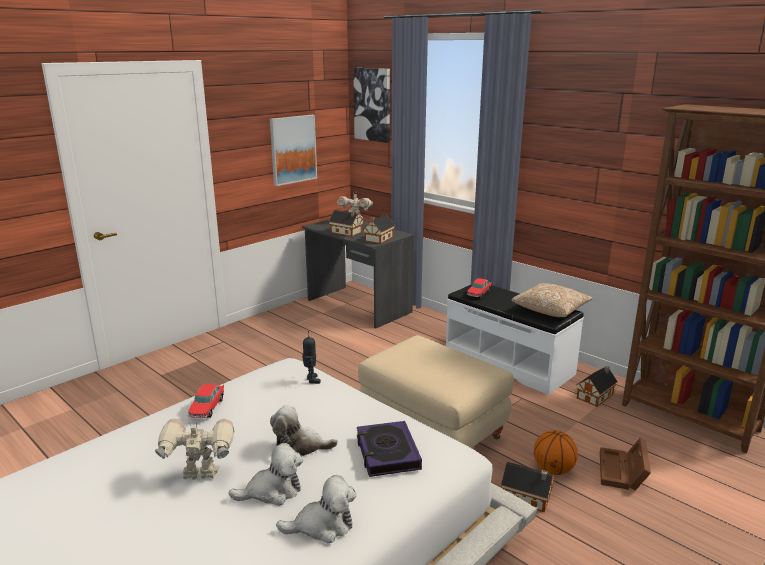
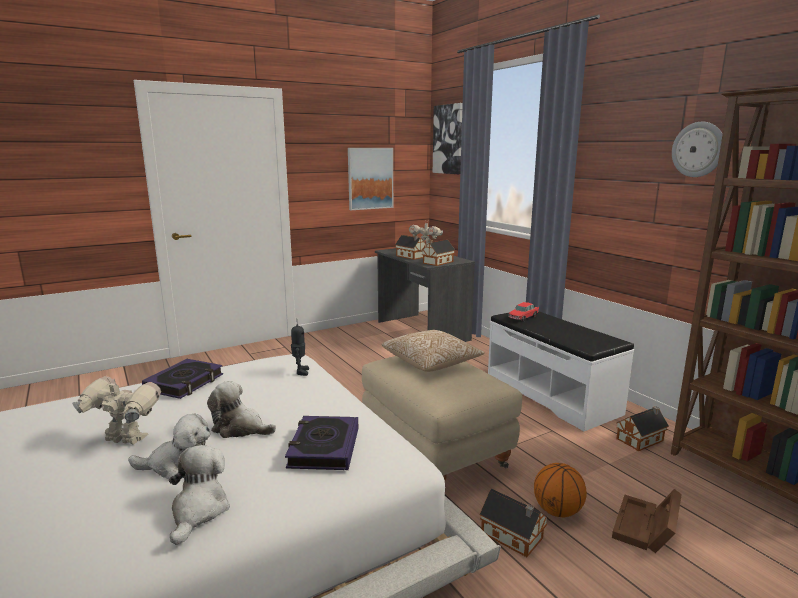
camera: 15 degrees right, 5 degrees down
toy car [188,384,224,418] -> book [142,359,223,399]
plush toy [276,475,356,543] -> plush toy turned 90 degrees counterclockwise [169,445,230,545]
pillow [511,283,593,317] -> pillow moved to [382,330,485,372]
none -> wall clock [672,122,723,177]

